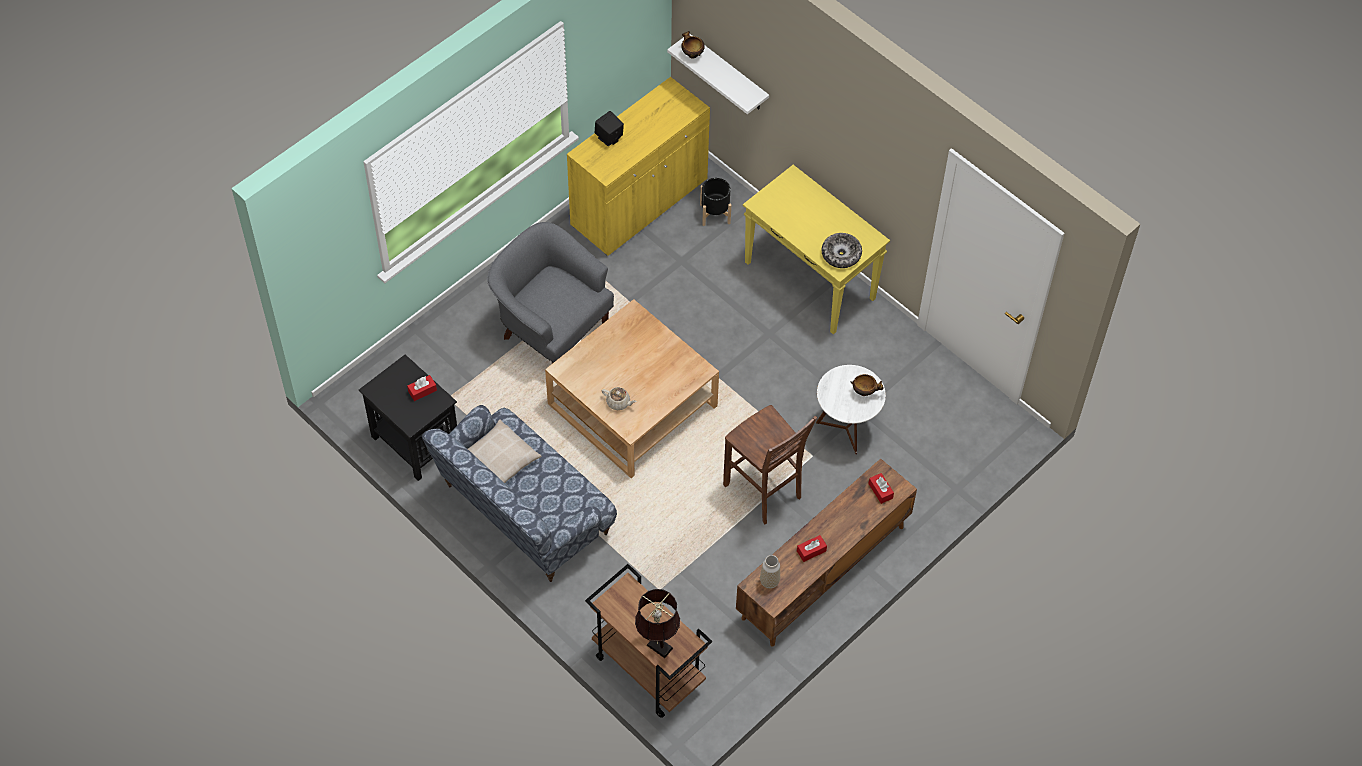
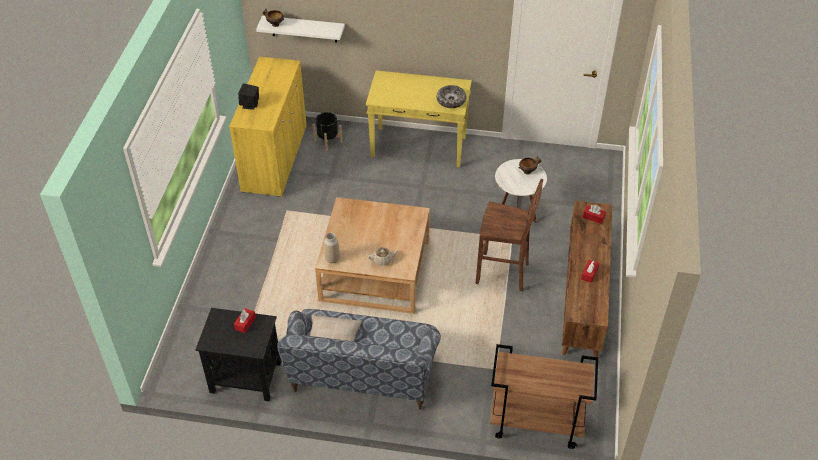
camera: 35 degrees left, 10 degrees down
grey armchair [487,222,614,364] -> none
brown table lamp [635,589,680,658] -> none
vase [760,555,780,589] -> vase moved to [324,232,340,263]

